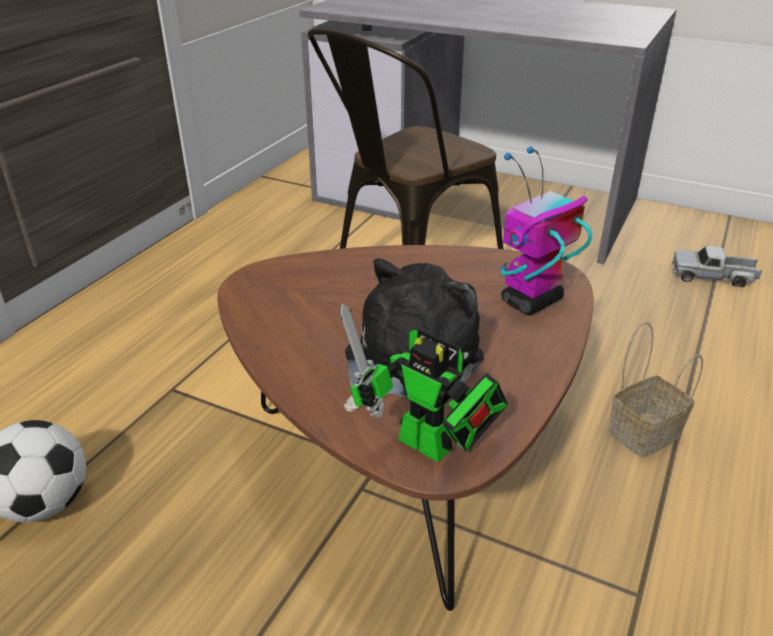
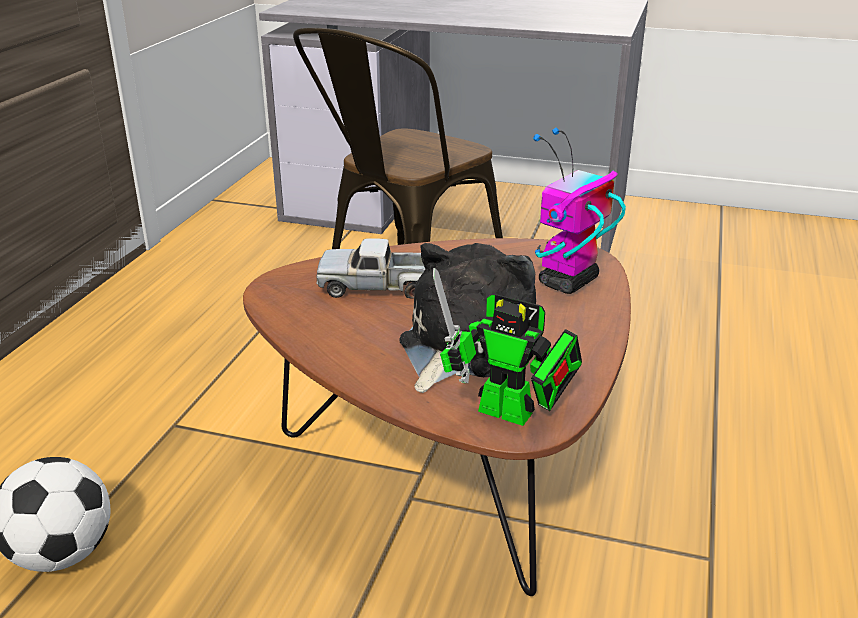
camera: 10 degrees left, 5 degrees down
basket [609,322,703,458] -> none
toy truck [672,246,762,287] -> toy truck moved to [316,238,425,299]

